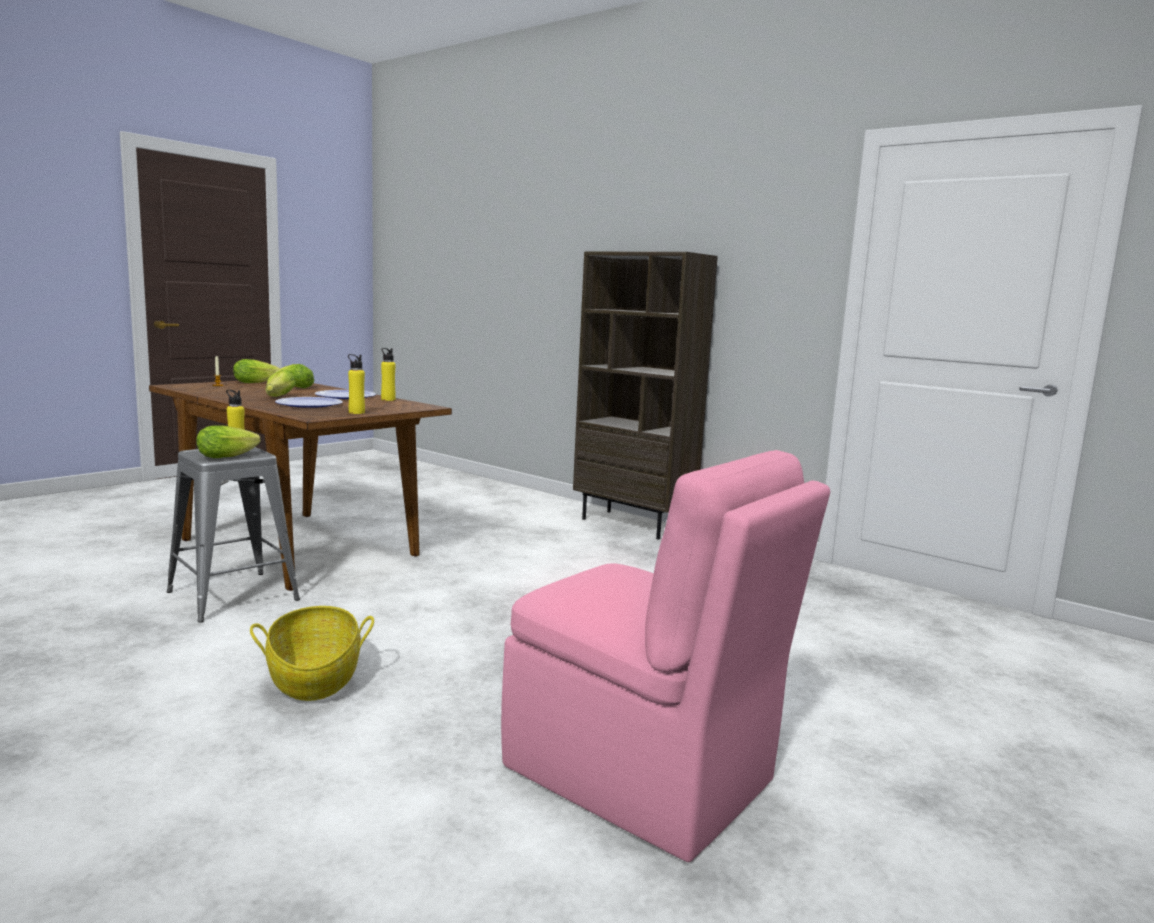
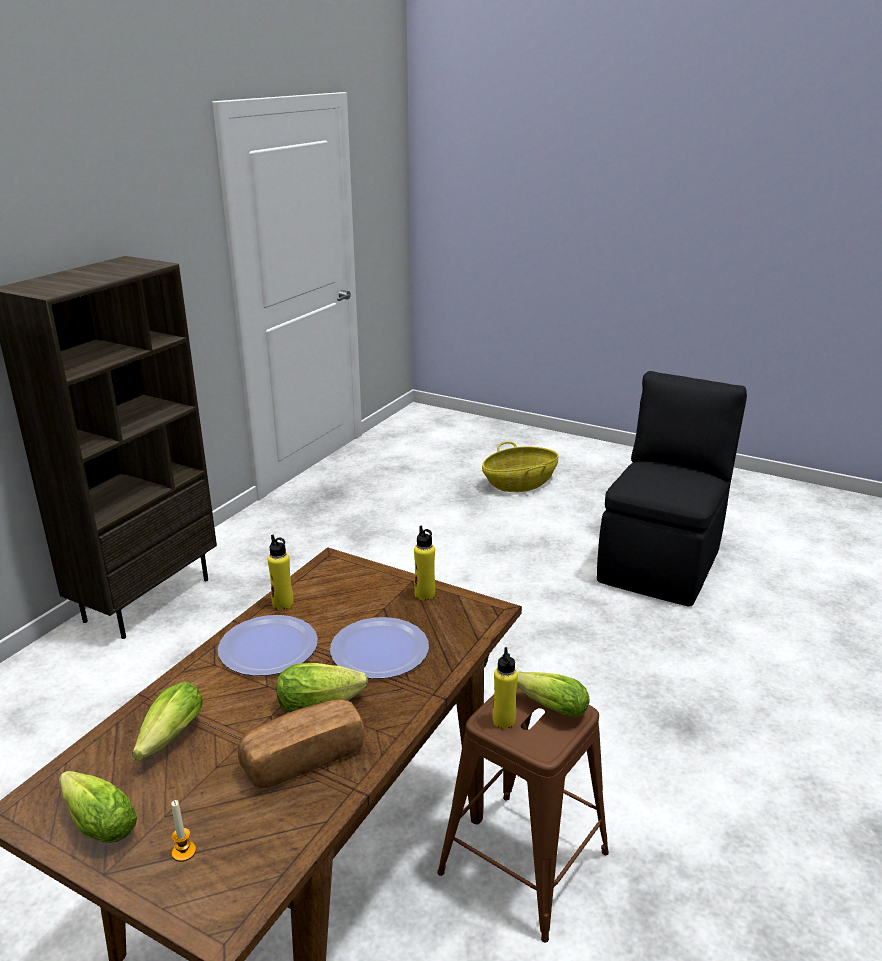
camera: 100 degrees left, 15 degrees up
grey stool [167,447,300,623] -> brown stool [437,686,609,943]
basket [250,606,374,701] -> basket moved to [482,441,559,492]
pink chair [501,450,830,862] -> black chair [597,371,747,607]
none -> bread [238,699,364,789]

